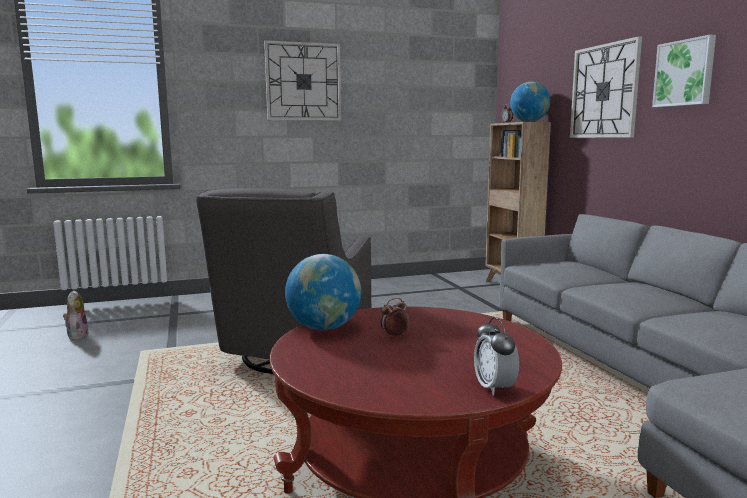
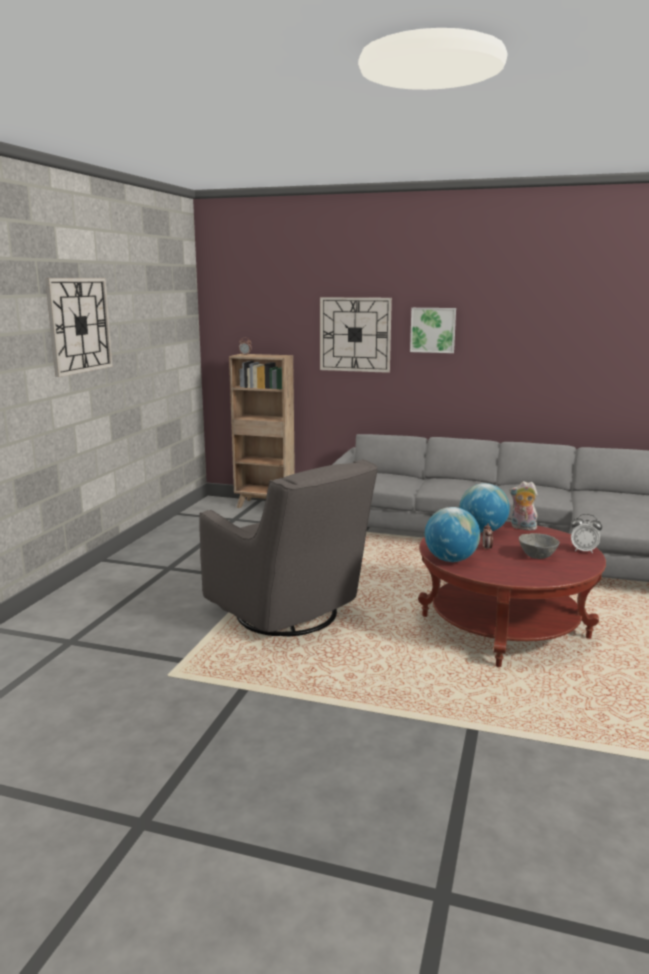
camera: 55 degrees left, 5 degrees up
plush toy [63,290,89,340] -> plush toy moved to [509,481,538,531]
globe [510,82,550,122] -> globe moved to [459,483,510,533]
none -> grey bowl [519,533,560,559]

